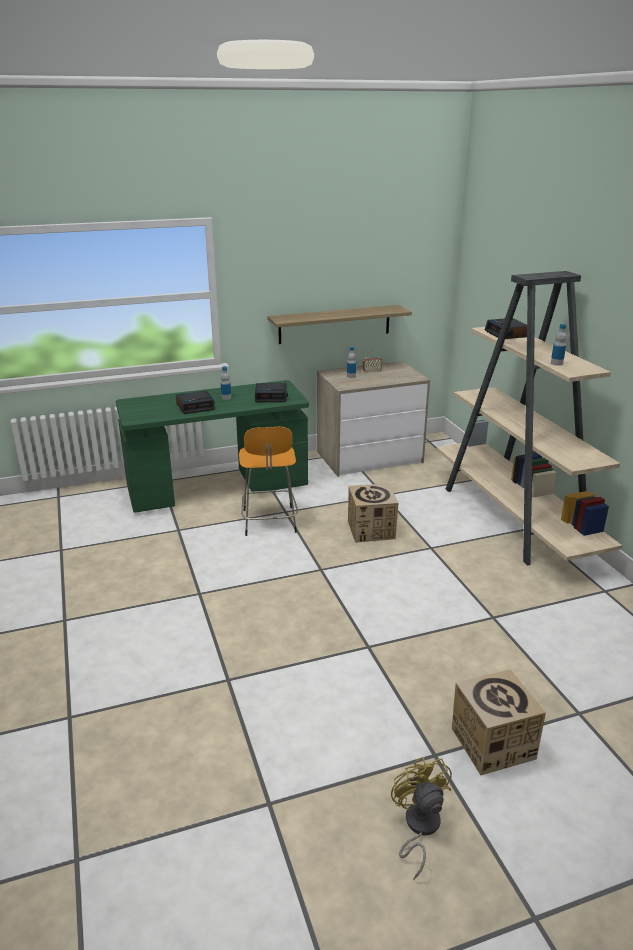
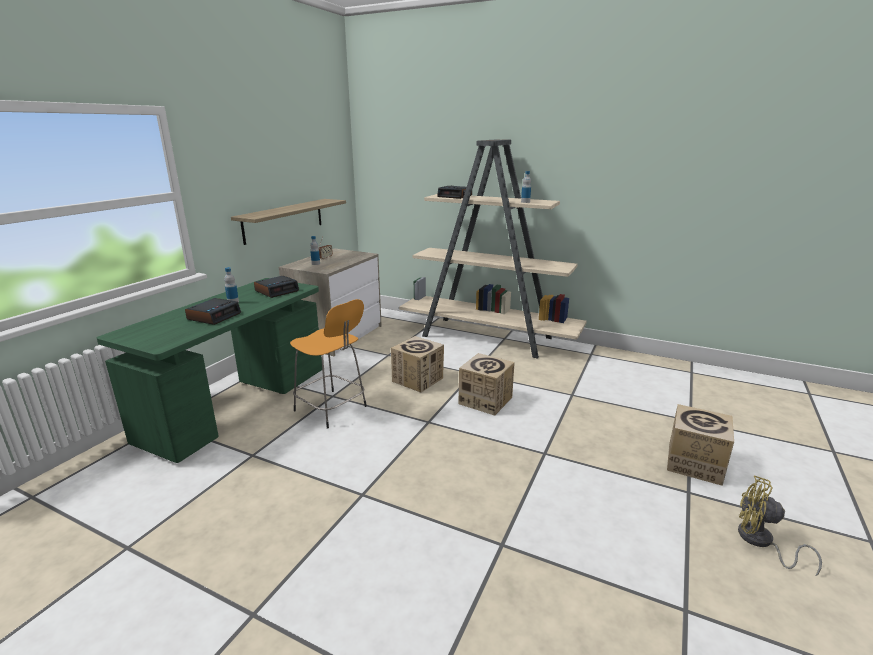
camera: 45 degrees left, 5 degrees down
none -> cardboard box [458,353,515,415]

